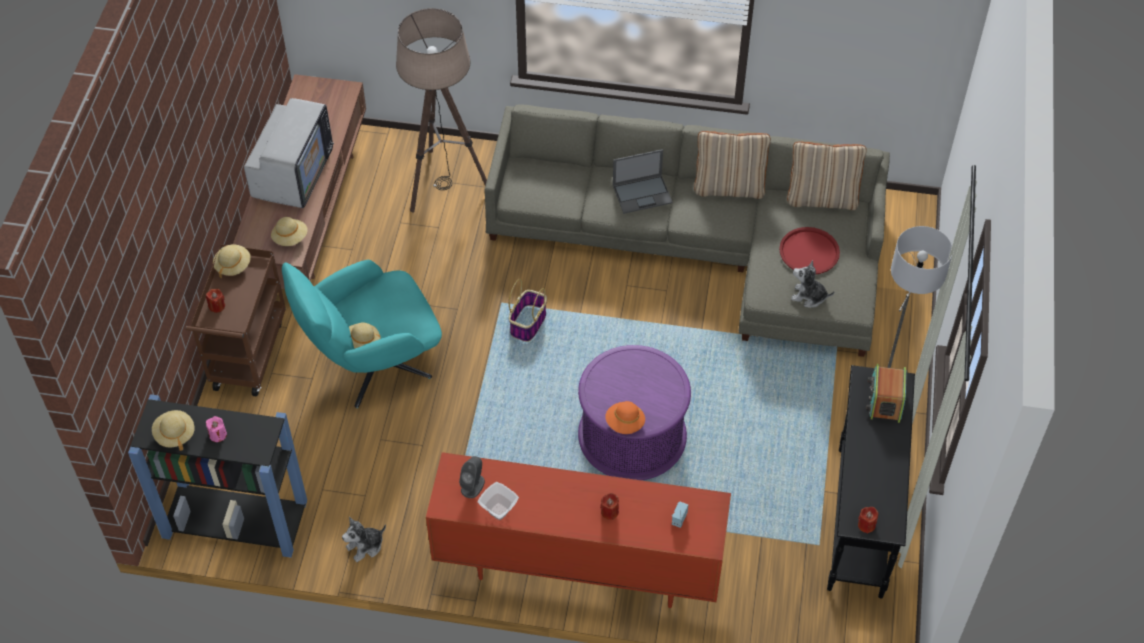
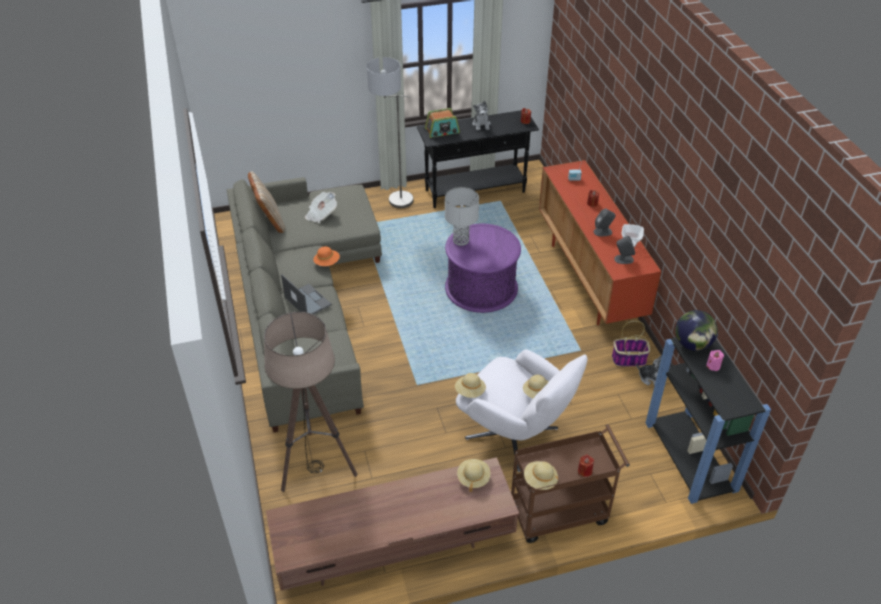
camera: 115 degrees left, 10 degrees down
beige hat [152,410,194,451] -> beige hat moved to [455,373,486,398]
television [244,98,334,208] -> none
turquoise armchair [282,260,442,408] -> white armchair [456,349,588,472]
basket [509,279,547,342] -> basket moved to [612,321,650,367]
orange hat [605,401,645,434] -> orange hat moved to [313,246,340,266]
beige pillow [694,131,771,199] -> none
red tray [779,227,840,274] -> newspaper [305,192,337,223]
plush toy [791,260,834,307] -> plush toy moved to [472,101,491,131]
none -> white table lamp [445,187,479,246]
none -> grey speaker [594,209,616,236]
none -> globe [675,310,718,351]

